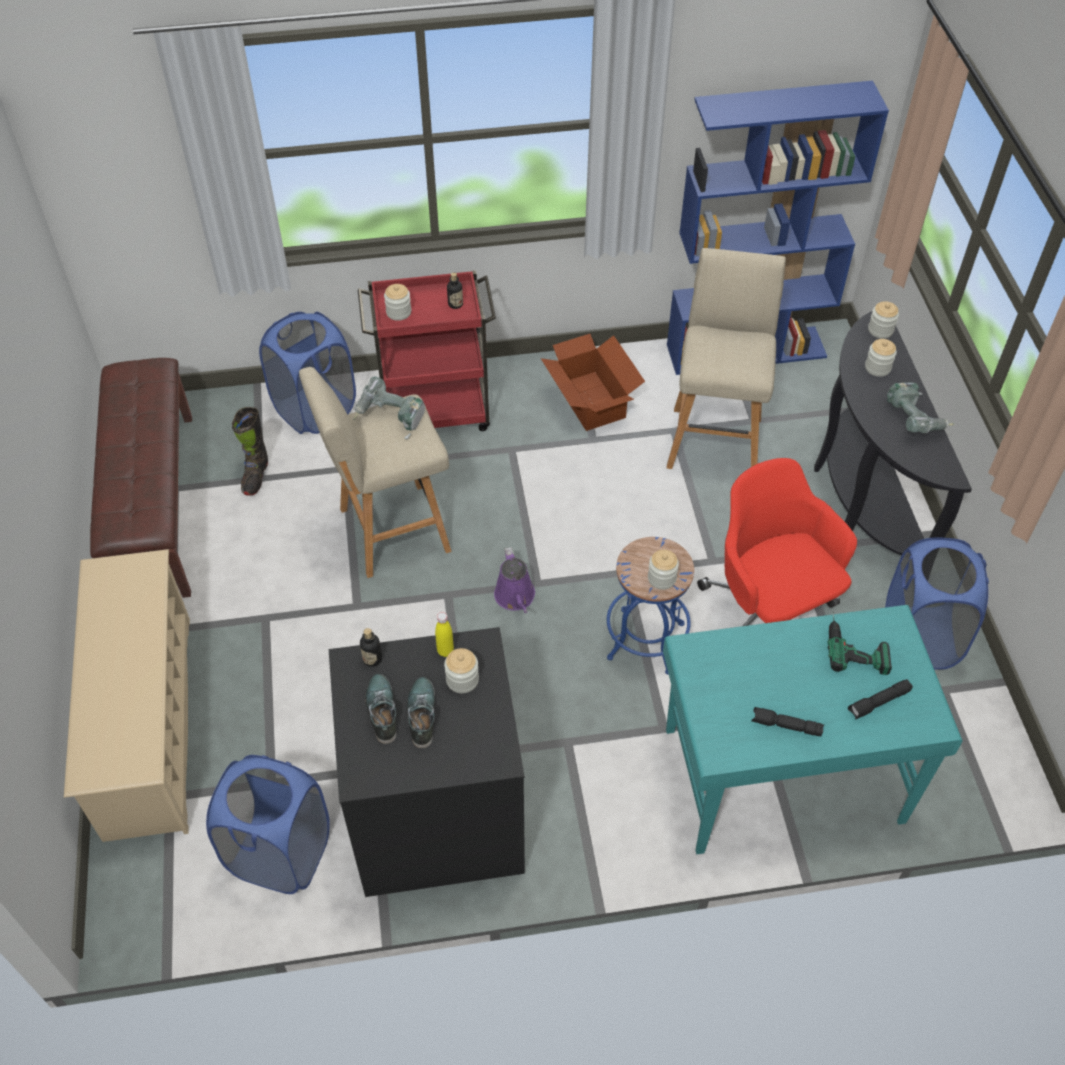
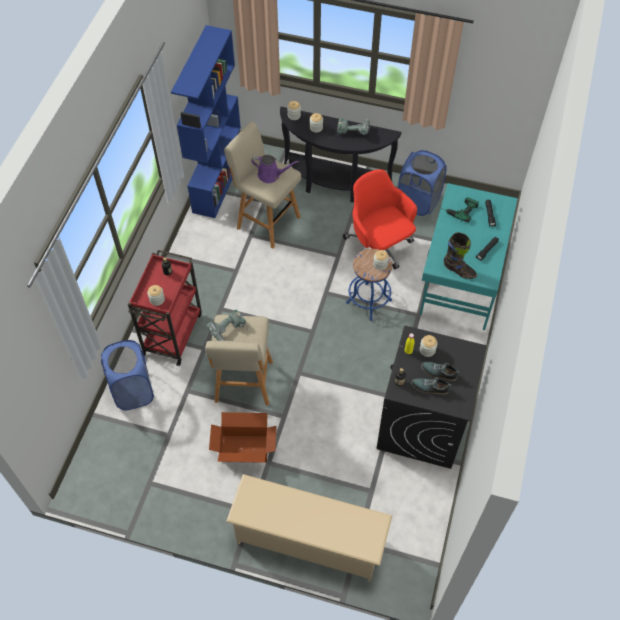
camera: 65 degrees left, 5 degrees up
brown bench [90,358,192,598] -> none
blue laundry basket [206,755,330,894] -> none
black boot [232,407,268,496] -> black boot moved to [444,232,477,279]
purple watering can [494,547,535,613] -> purple watering can moved to [251,155,299,183]
cardboard box [541,334,645,431] -> cardboard box moved to [209,412,277,463]
red office chair [697,458,857,626] -> red office chair turned 60 degrees clockwise [343,169,417,269]

